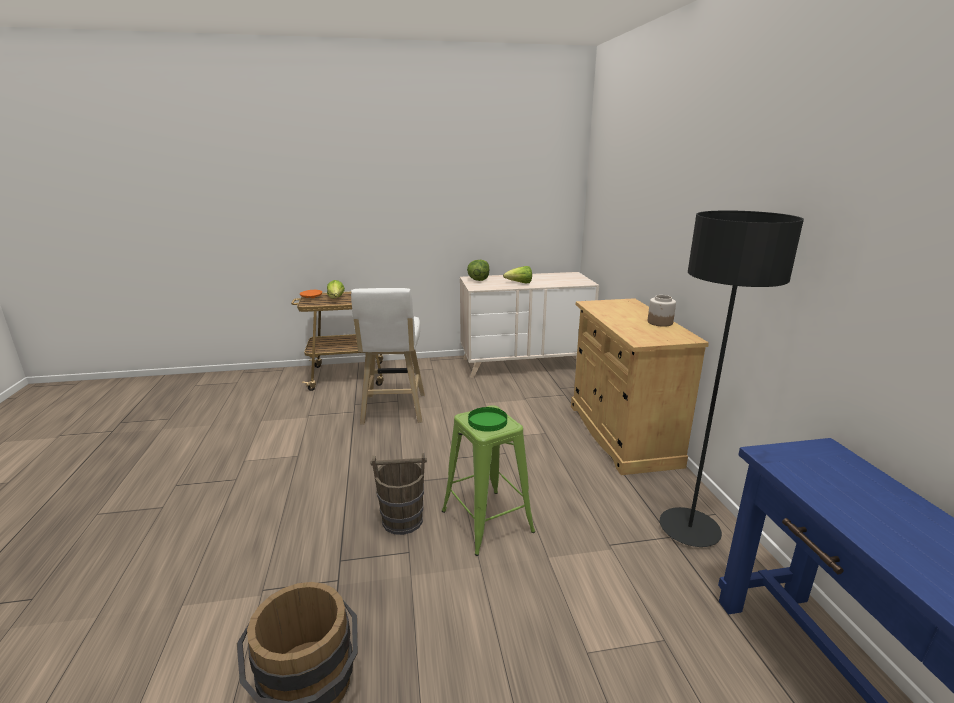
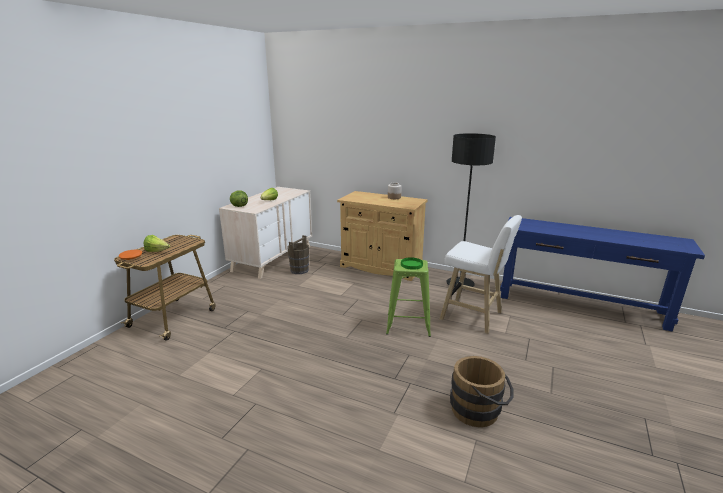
camera: 55 degrees left, 0 degrees up
white stool [351,288,425,425] -> white stool moved to [440,215,522,334]
brown bucket [371,453,427,535] -> brown bucket moved to [287,235,309,274]

